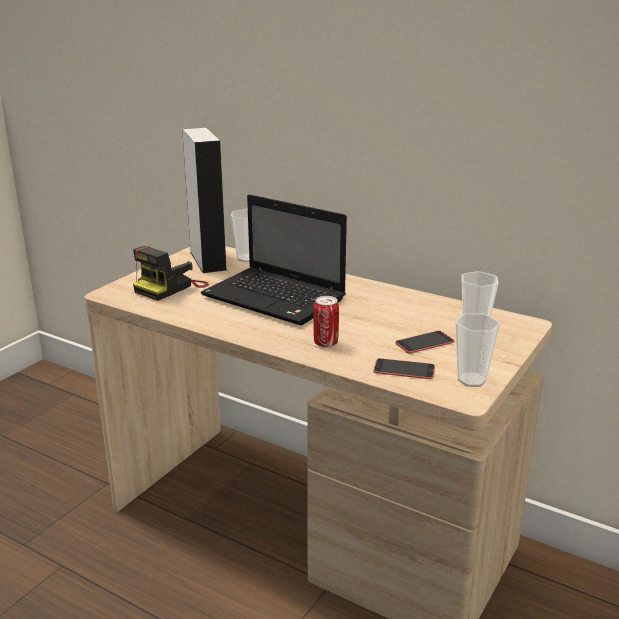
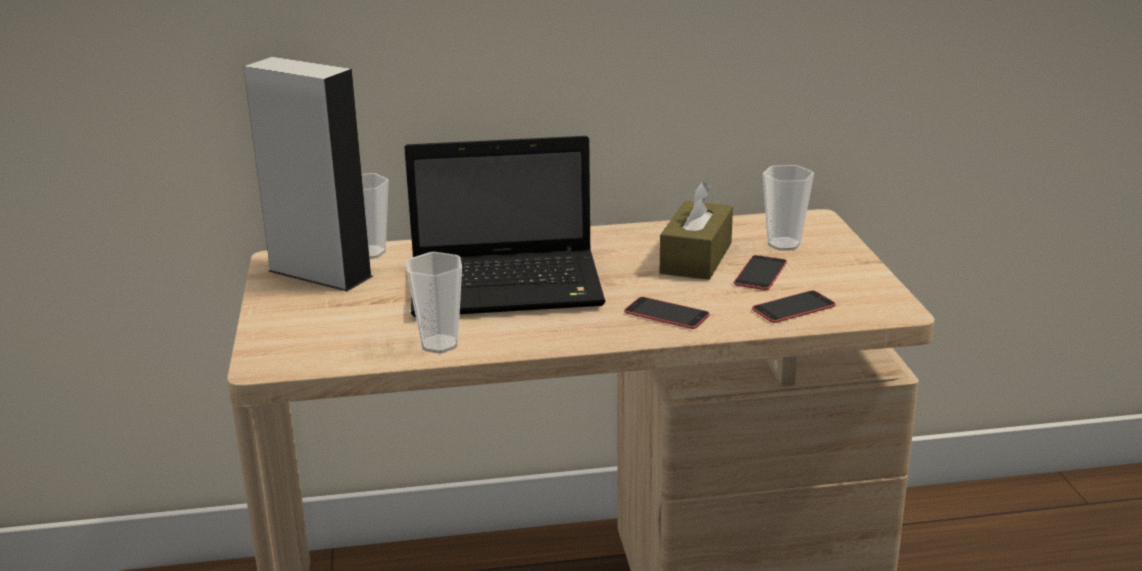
camera: 40 degrees left, 0 degrees up
camera [133,246,209,301] -> none
can [313,296,339,348] -> phone [624,297,710,329]
cup [455,313,500,387] -> cup moved to [406,252,462,353]
none -> brown tissue box [660,181,733,280]

